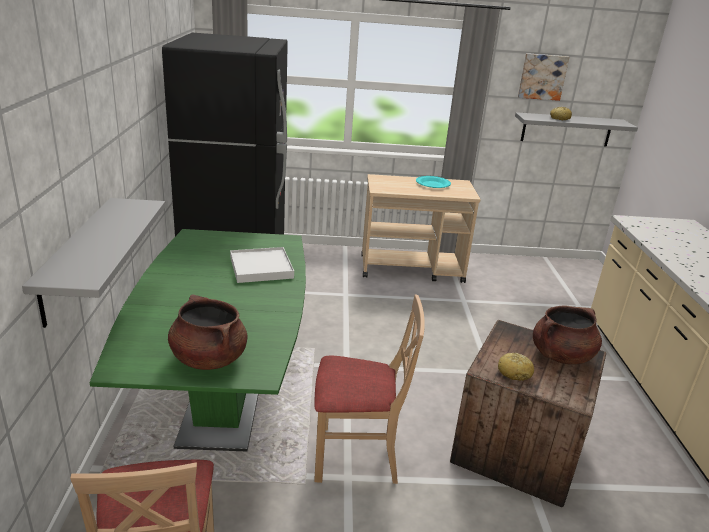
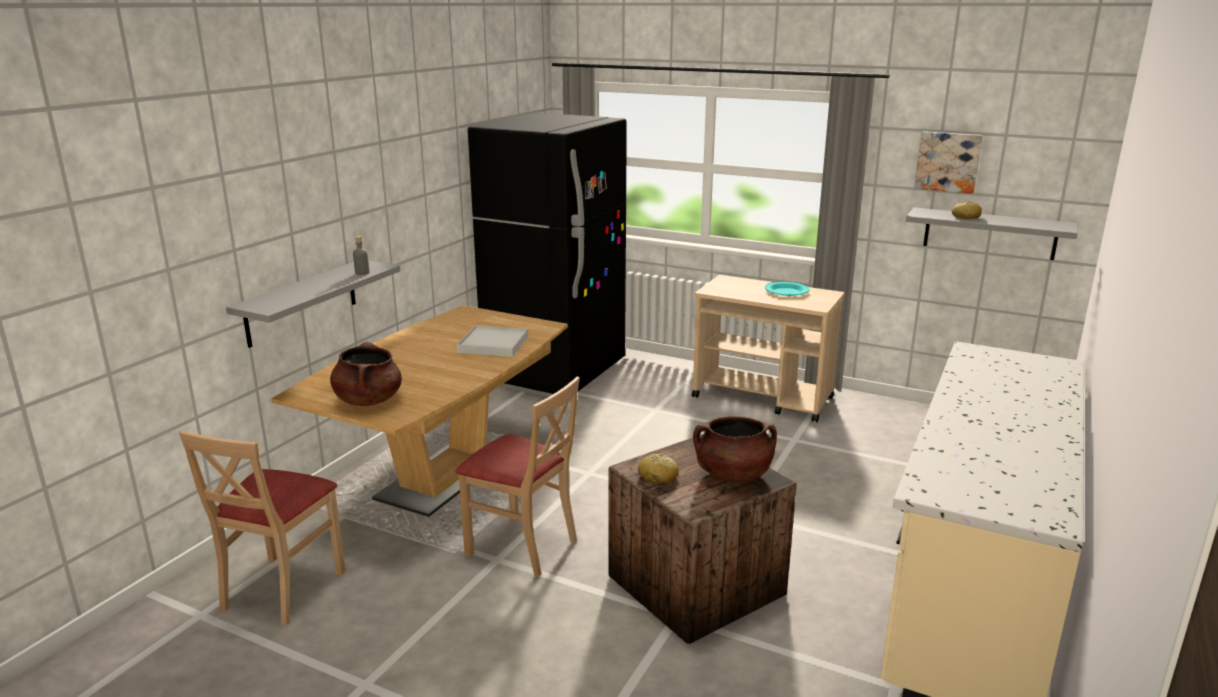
camera: 30 degrees right, 5 degrees down
green dining table [90,229,306,451] -> brown dining table [271,305,568,517]
none -> grey bottle [353,236,370,275]

